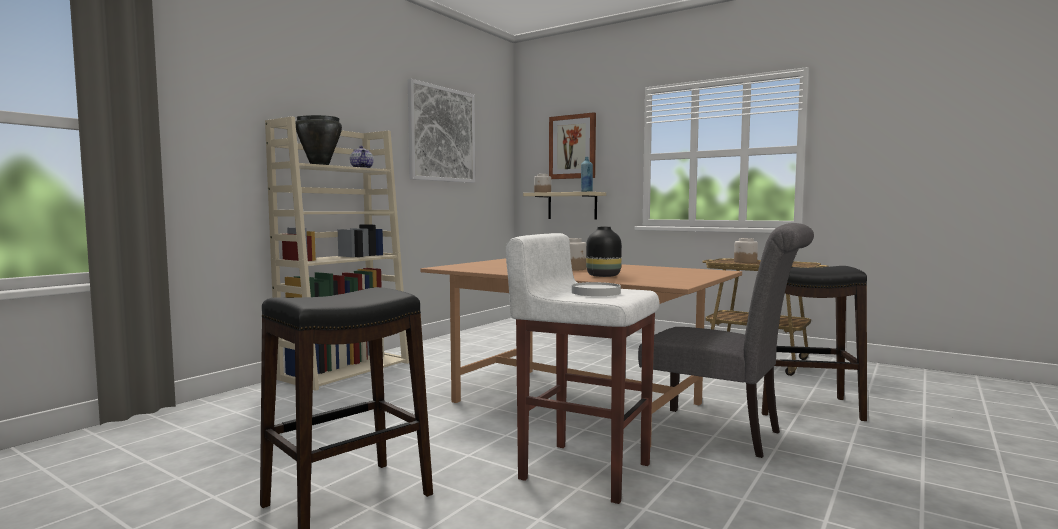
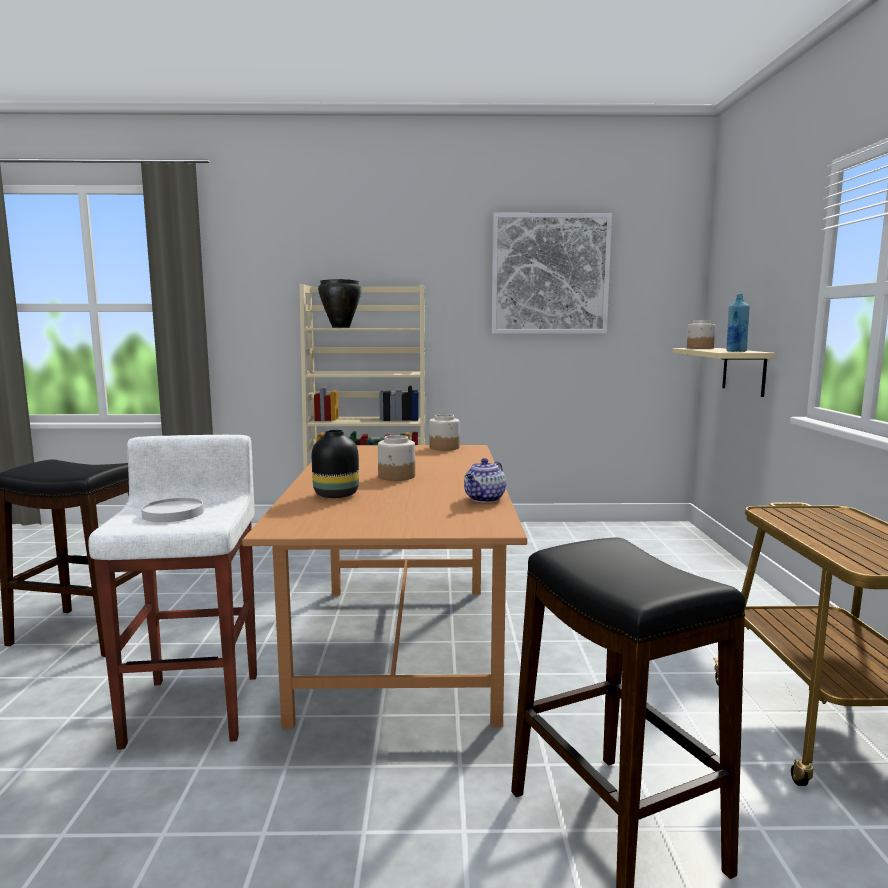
camera: 55 degrees right, 5 degrees up
teapot [350,146,374,168] -> teapot moved to [464,458,506,503]
picture [549,112,596,179] -> none
grey chair [638,223,814,458] -> none
jar [734,238,758,263] -> jar moved to [429,414,460,451]

